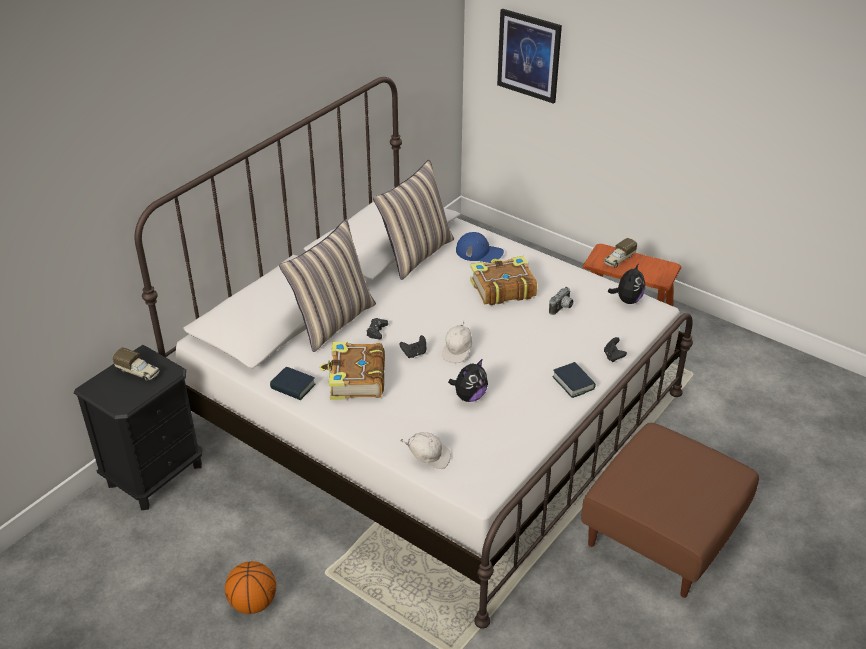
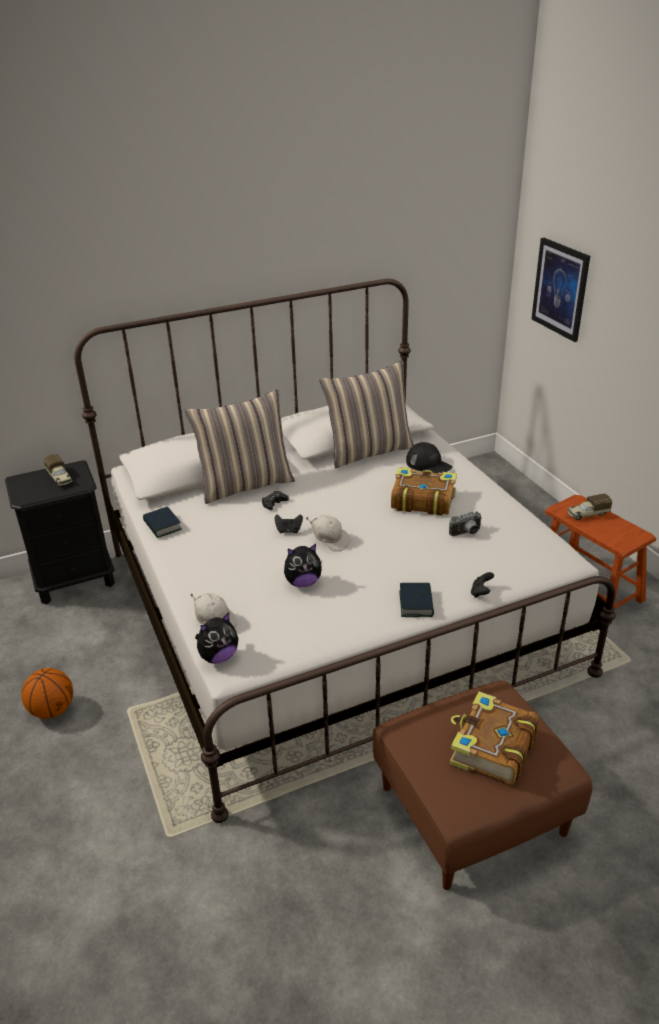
camera: 30 degrees right, 5 degrees down
book [319,342,385,400] -> book moved to [450,692,538,785]
white cap [442,321,472,363] -> white cap turned 105 degrees counterclockwise [306,515,351,551]
blue cap [456,232,504,263] -> black cap [406,442,453,474]
plush toy [608,263,645,304] -> plush toy moved to [195,613,238,664]

